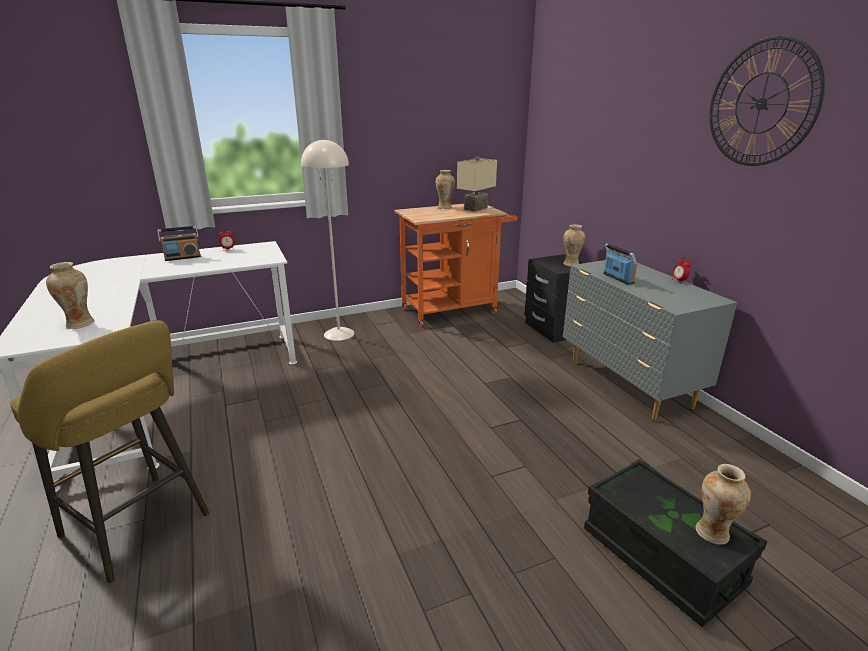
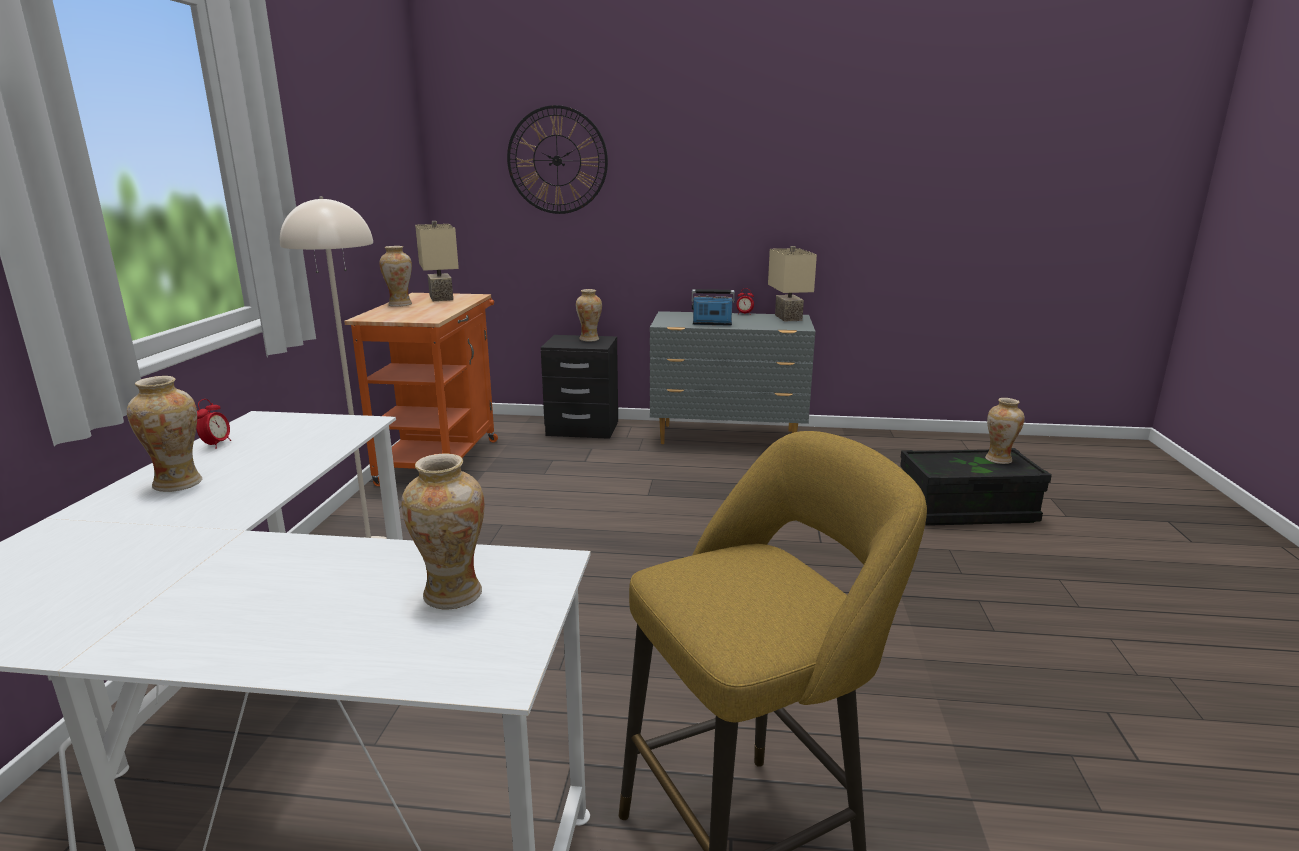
camera: 60 degrees left, 5 degrees down
radio [157,226,201,261] -> vase [127,376,202,492]
wall clock [710,36,825,166] -> wall clock moved to [507,105,608,214]
none -> beige table lamp [768,246,817,322]

